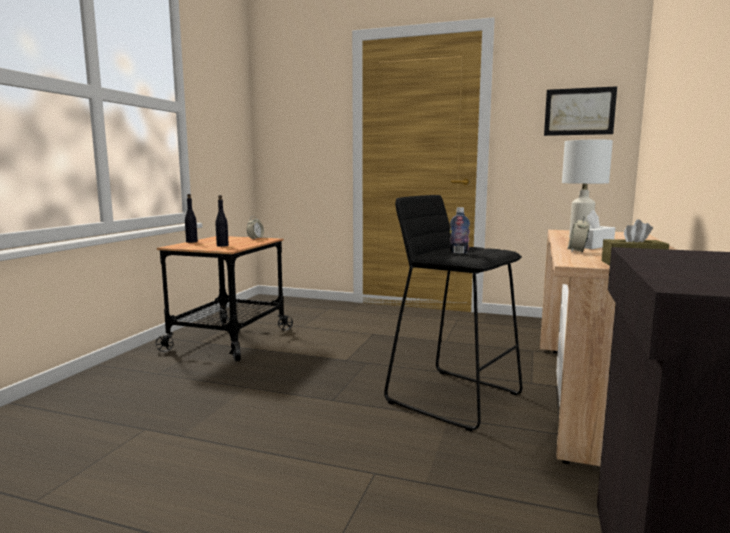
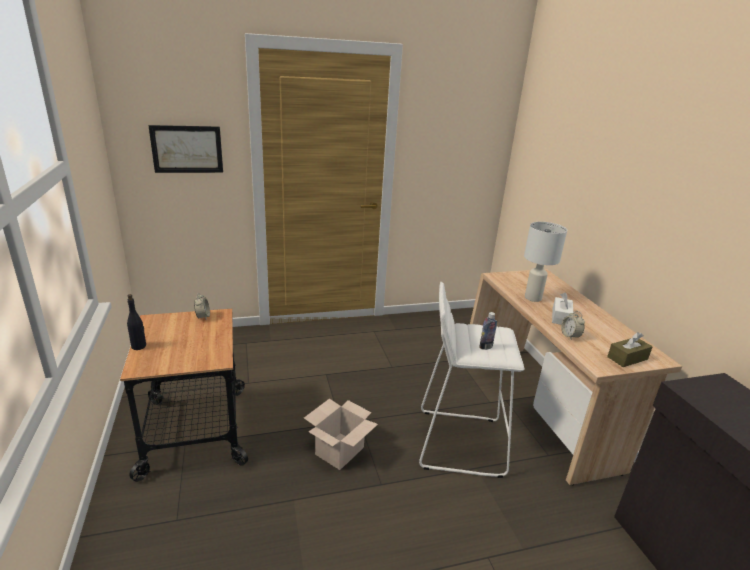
camera: 35 degrees left, 15 degrees up
black bottle [216,195,229,247] -> none
black stool [384,195,523,432] -> white stool [419,282,524,478]
picture [544,86,617,136] -> picture moved to [148,125,223,173]
none -> cardboard box [304,399,378,470]

